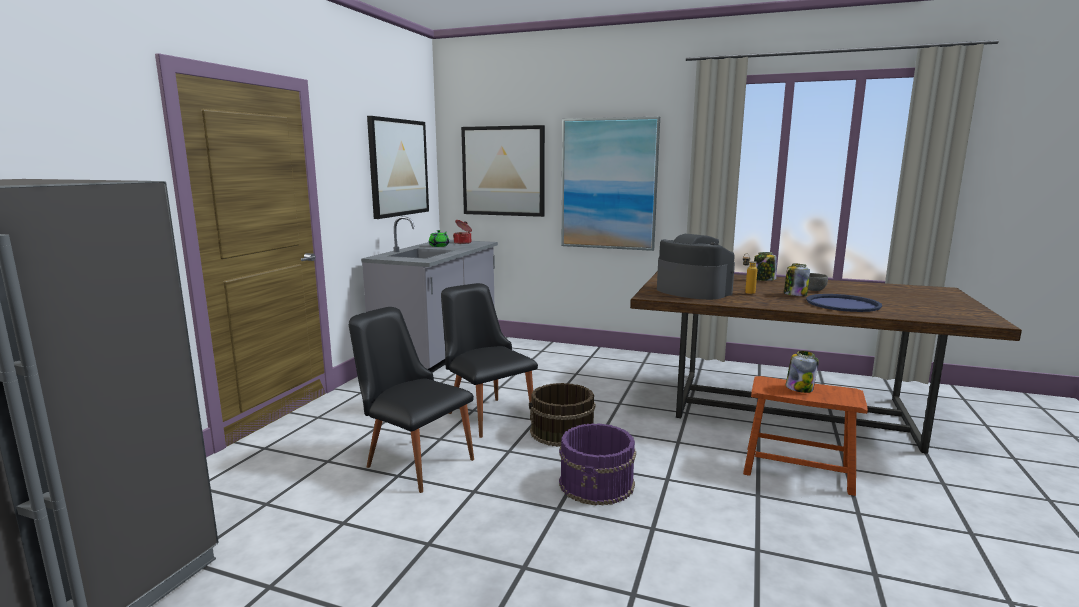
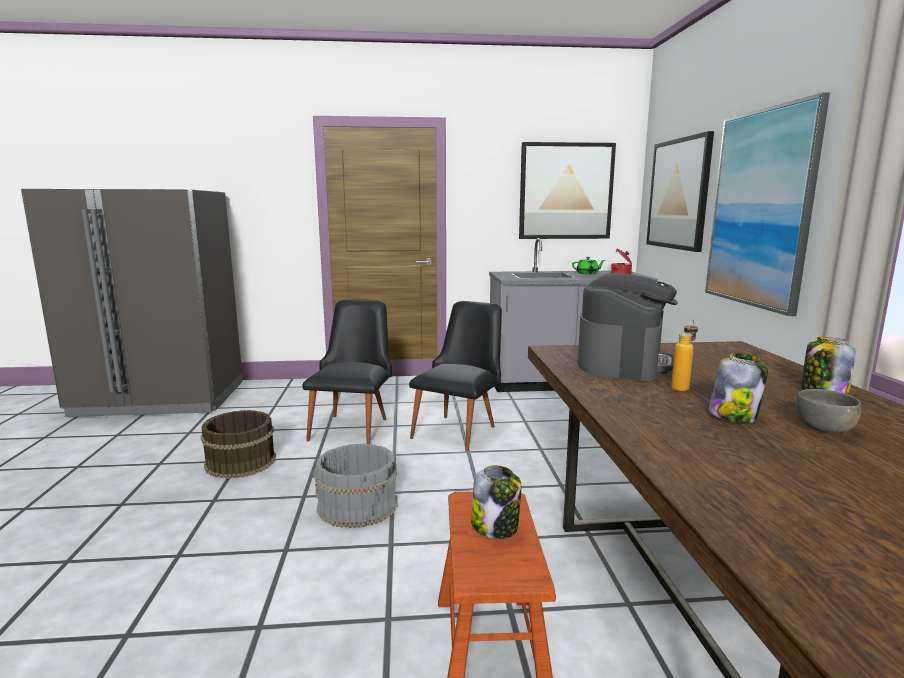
camera: 65 degrees right, 0 degrees up
brown bucket [529,383,596,447] -> brown bucket moved to [201,410,276,479]
purple bucket [559,423,636,506] -> grey bucket [313,443,398,528]
blue tray [806,294,882,312] -> none

